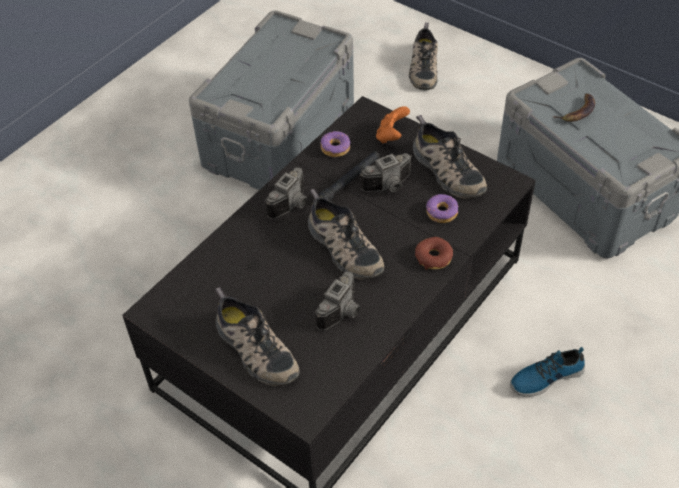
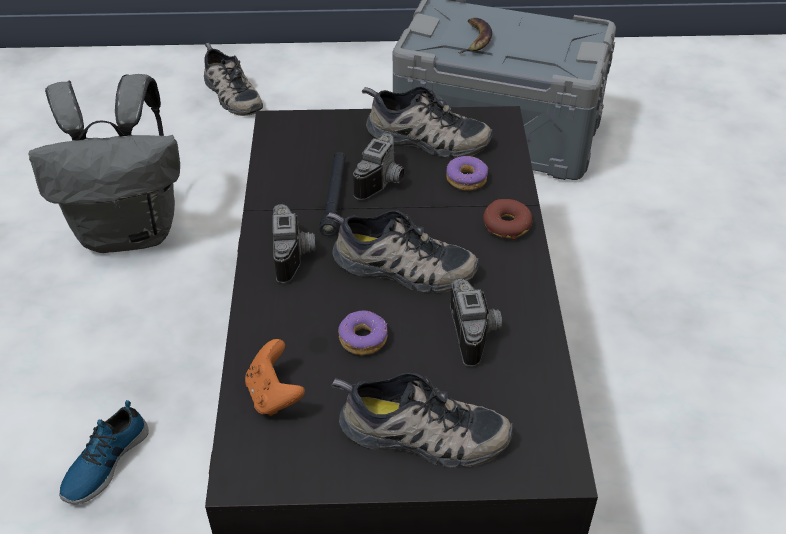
camera: 40 degrees left, 5 degrees down
grey storage box [189,10,354,190] -> grey backpack [28,74,180,253]
donut [321,131,350,157] -> donut moved to [338,310,388,355]
orange game controller [376,106,410,144] -> orange game controller moved to [245,339,305,416]
shoe [510,347,585,397] -> shoe moved to [59,400,149,504]

